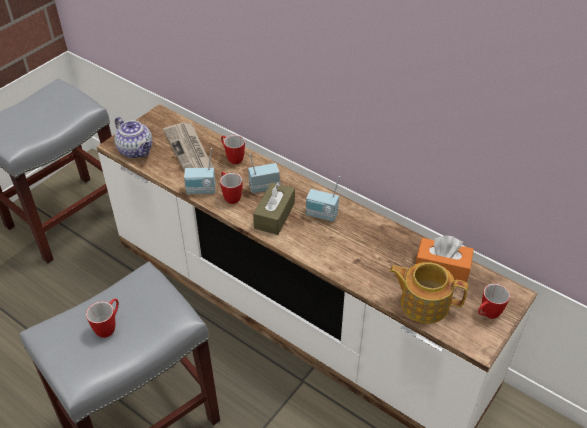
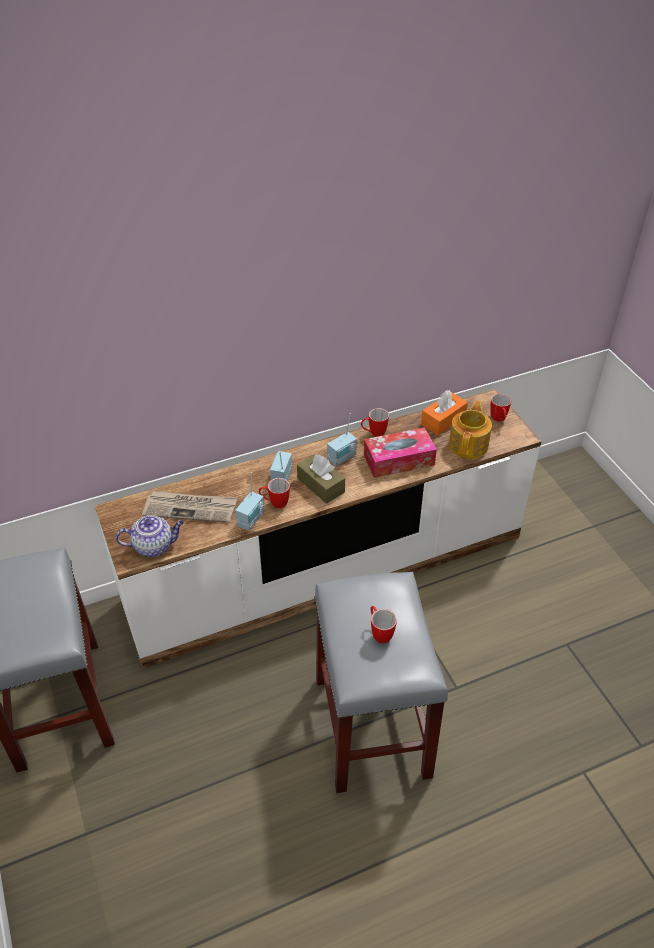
camera: 60 degrees left, 0 degrees up
mug [221,135,245,164] -> mug moved to [361,408,389,437]
teapot [389,262,468,324] -> teapot turned 150 degrees clockwise [449,400,492,459]
none -> tissue box [364,427,437,478]

